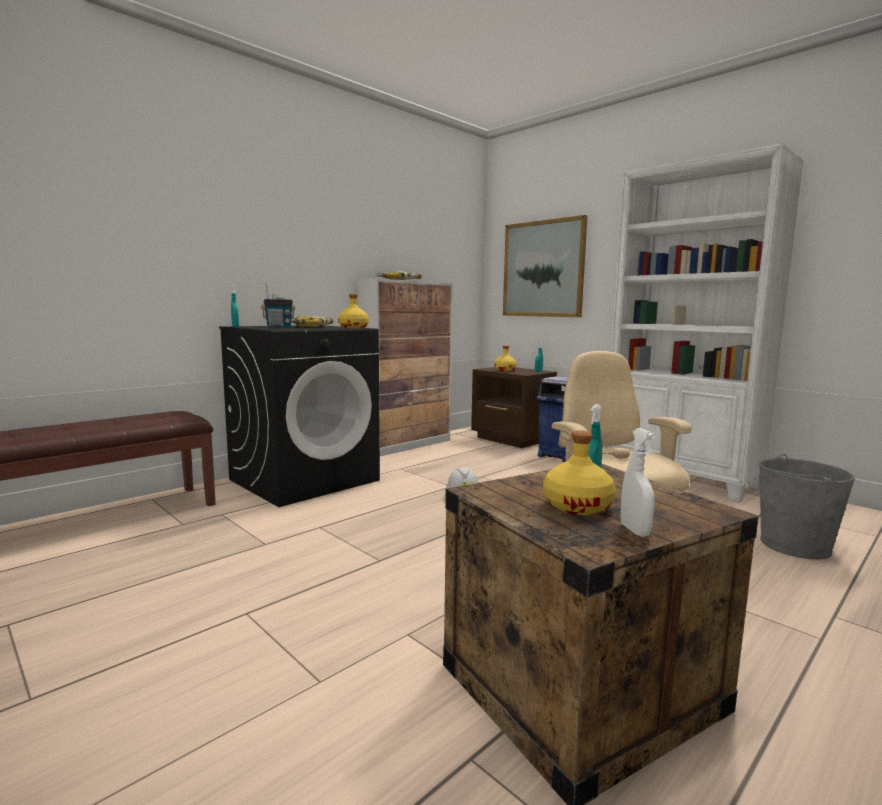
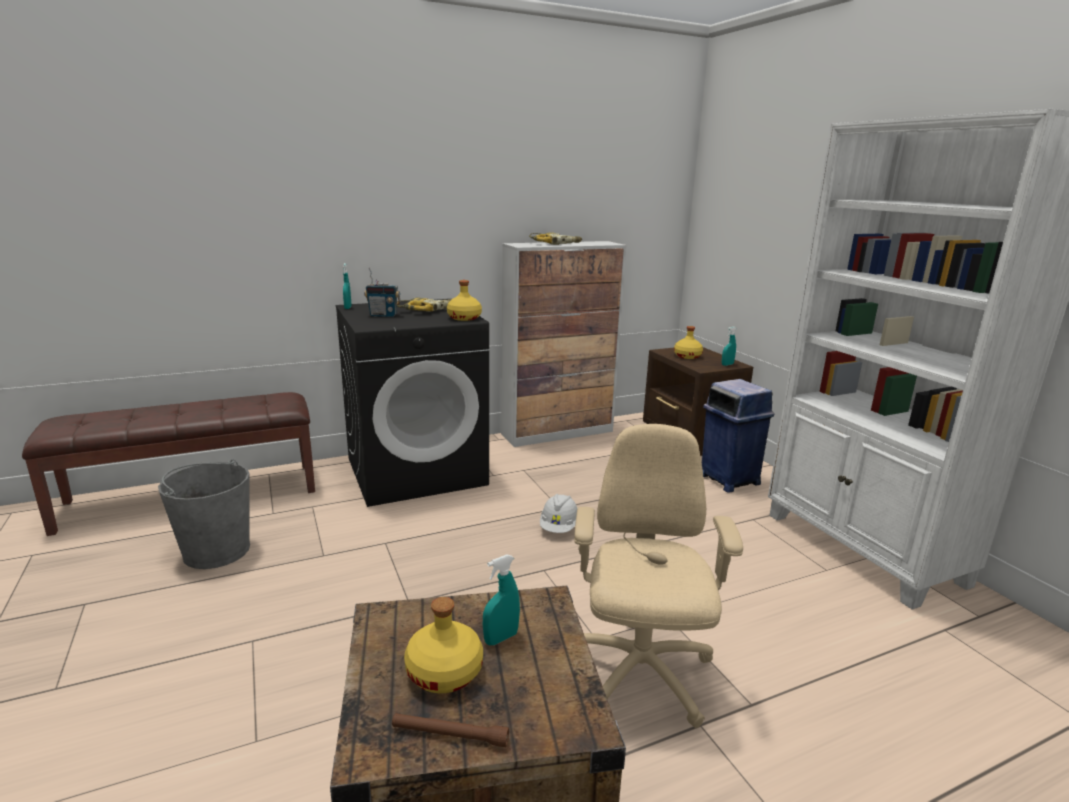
camera: 20 degrees right, 10 degrees up
picture [503,215,587,317] -> none
white spray bottle [621,428,655,537] -> brown flashlight [392,713,509,747]
grey bucket [759,454,855,559] -> grey bucket moved to [158,459,250,569]

